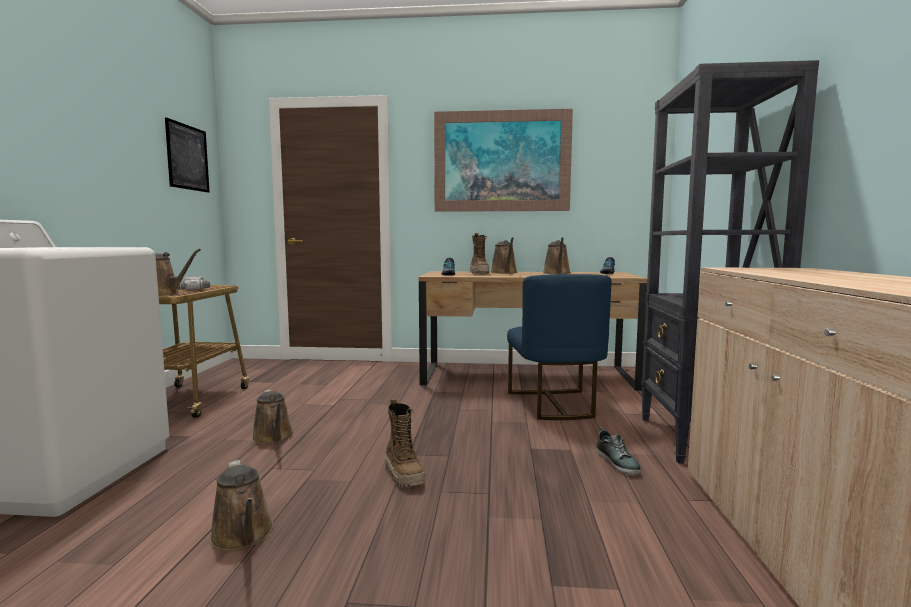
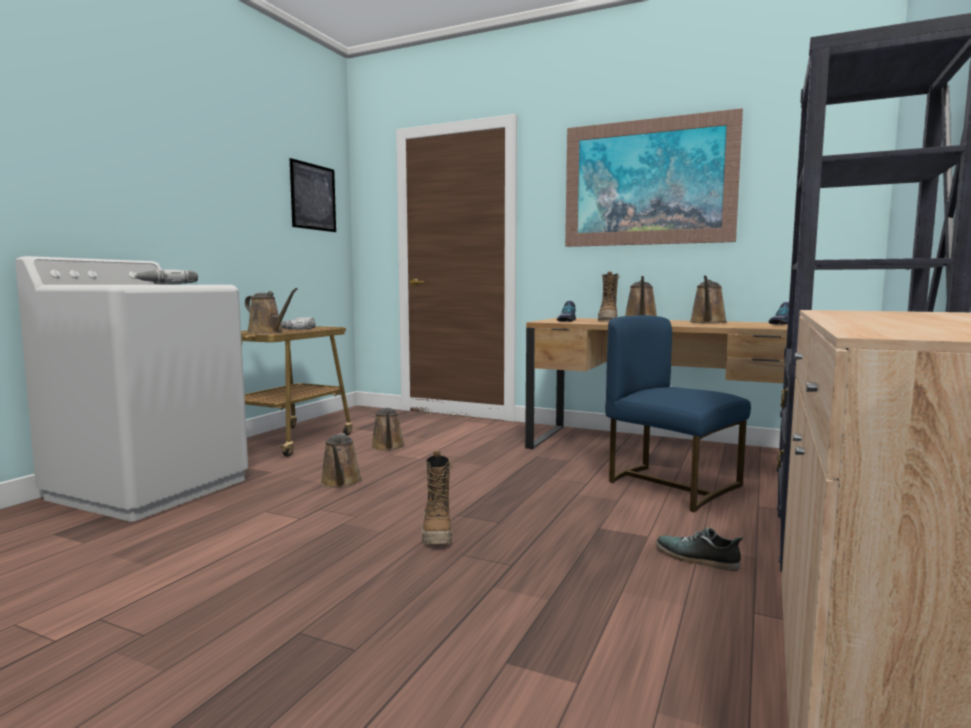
camera: 20 degrees right, 0 degrees up
brown watering can [209,460,274,551] -> brown watering can moved to [371,408,405,451]
blue chair [507,274,612,420] -> blue chair turned 120 degrees clockwise [605,315,751,512]
shoe [596,427,641,475] -> shoe turned 120 degrees clockwise [656,527,743,571]
none -> power drill [134,269,198,284]

